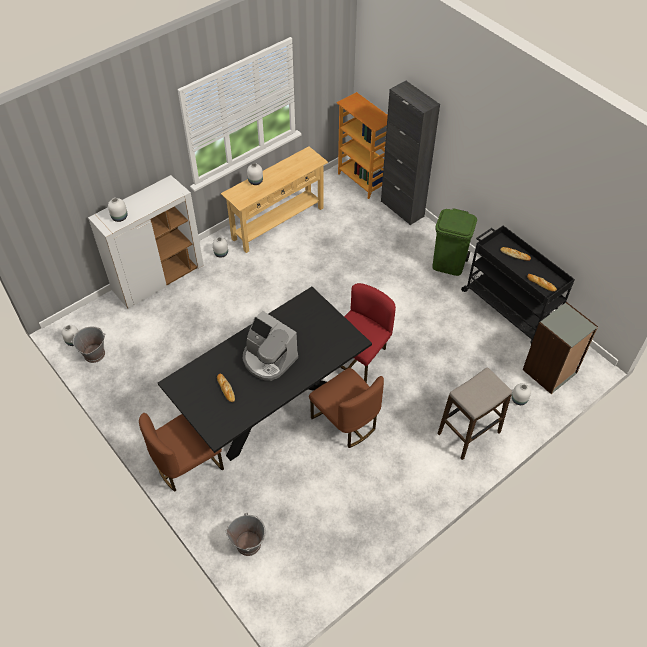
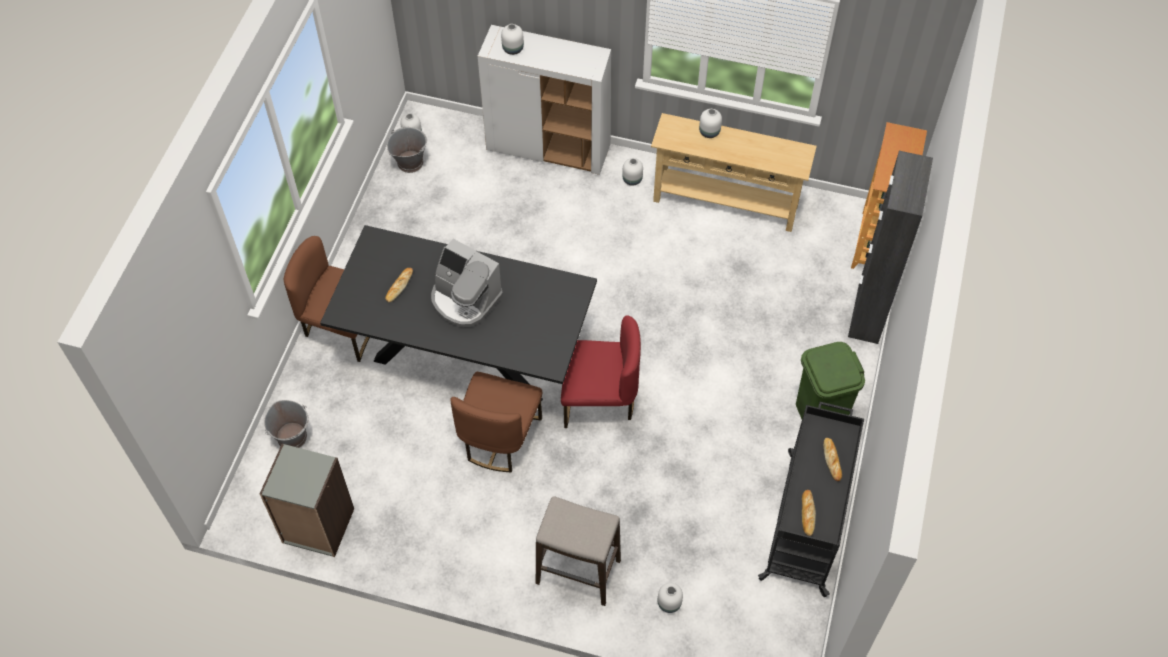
camera: 55 degrees right, 5 degrees up
coffee machine [243,311,298,381] -> coffee machine turned 60 degrees counterclockwise [431,239,503,327]
grey bookcase [523,302,598,394] -> grey bookcase moved to [260,444,354,557]

